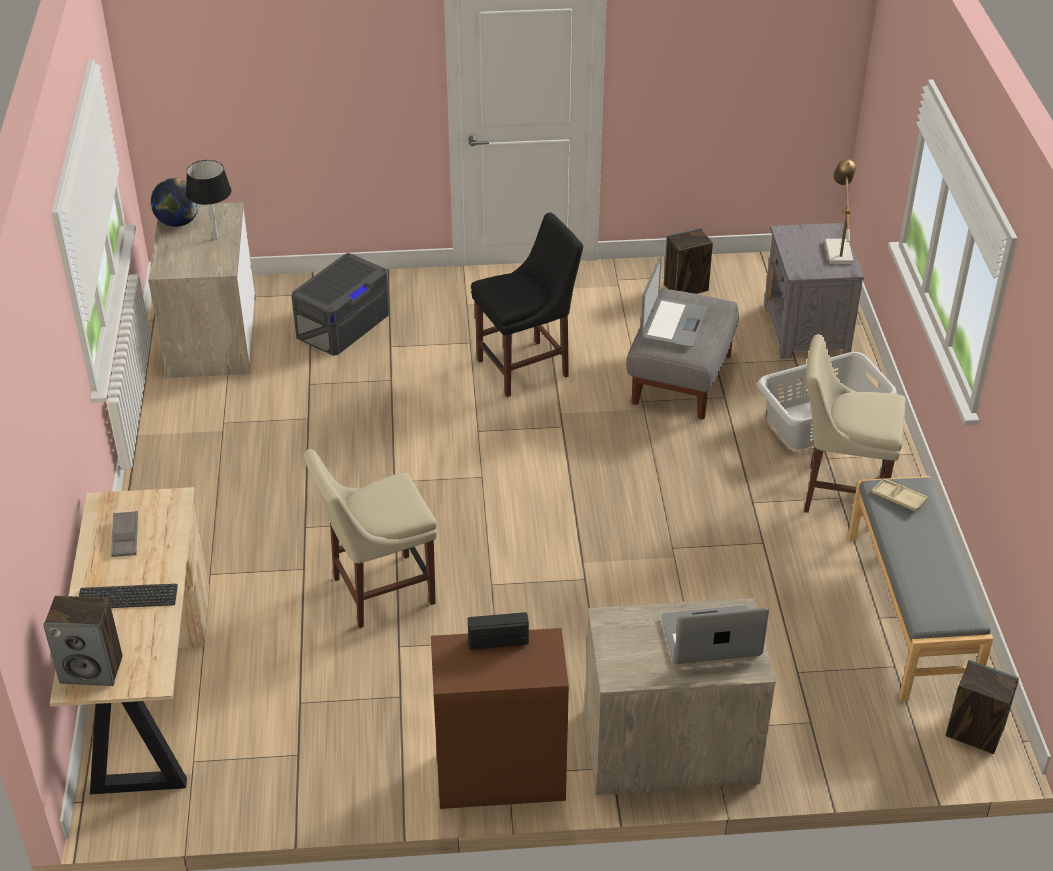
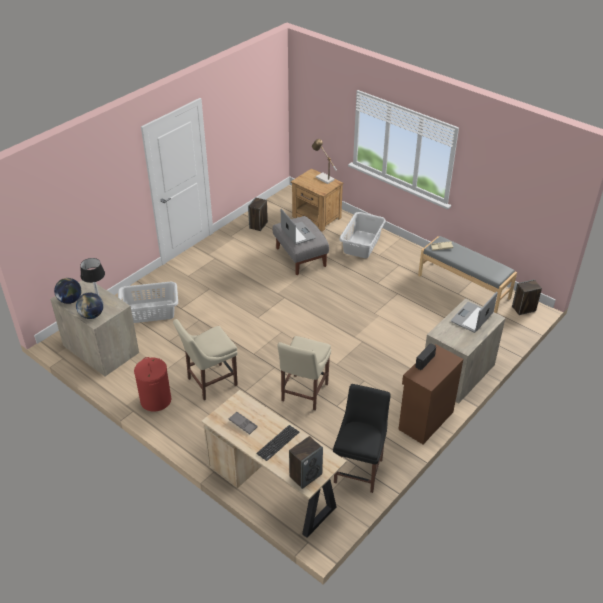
camera: 45 degrees left, 0 degrees up
grey storage box [291,253,390,356] -> grey laundry basket [118,282,178,323]
black chair [471,213,583,397] -> black chair moved to [333,384,391,493]
grey nightstand [764,223,864,359] -> brown nightstand [291,168,343,231]
beige chair [804,334,906,513] -> beige chair moved to [173,319,238,400]
none -> globe [76,292,104,319]
none -> red laundry basket [134,357,171,412]

